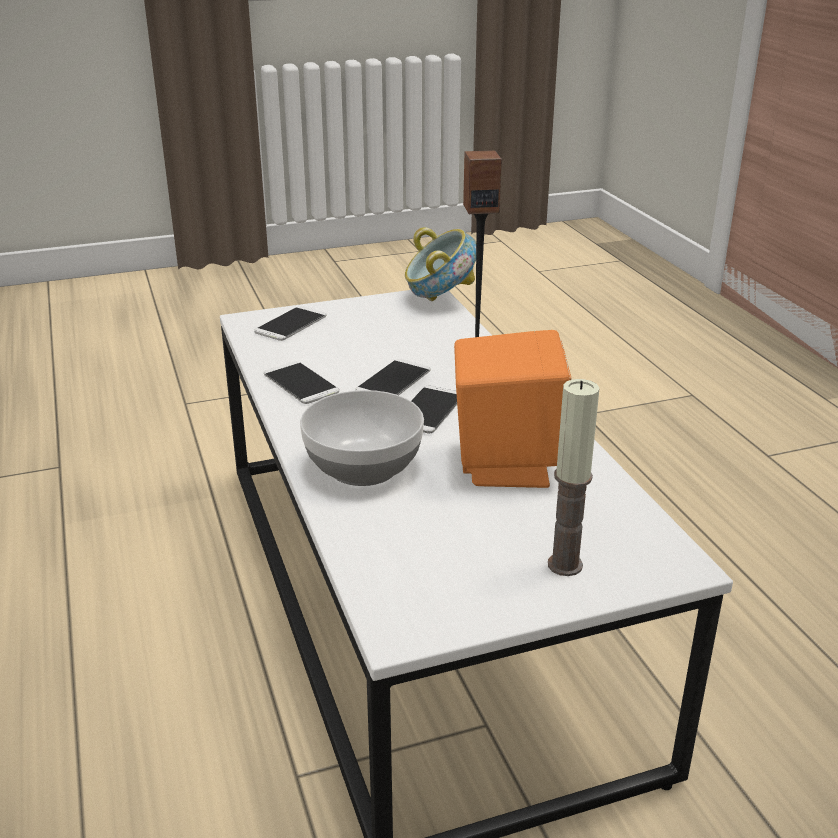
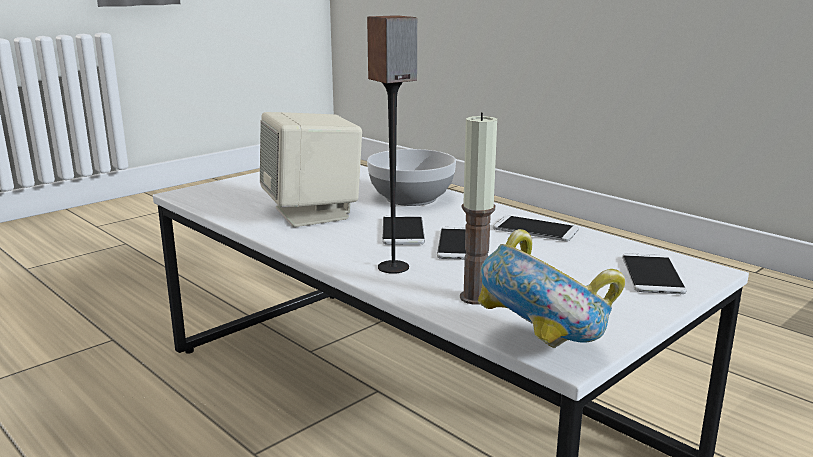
camera: 155 degrees right, 10 degrees down
orange speaker [454,330,572,488] -> beige speaker [260,112,362,227]
candle [548,379,600,576] -> candle moved to [460,112,497,305]

